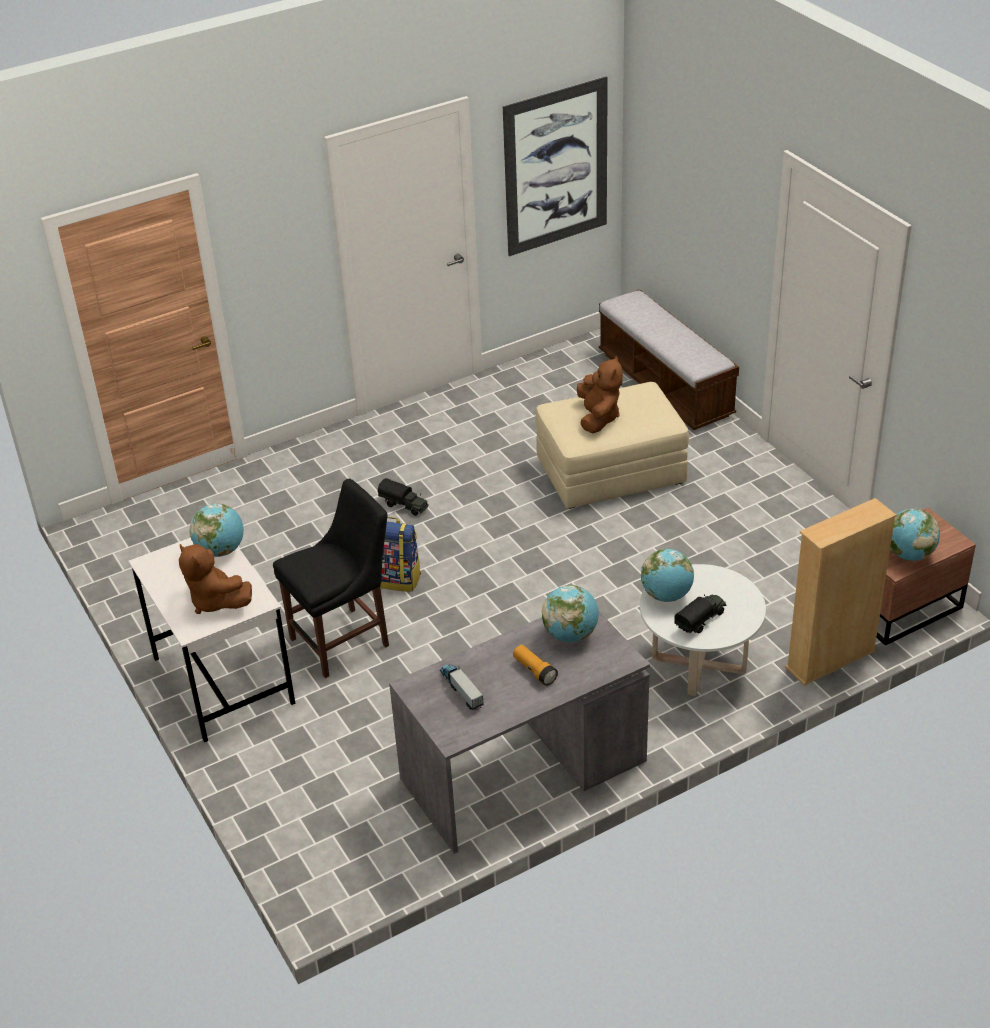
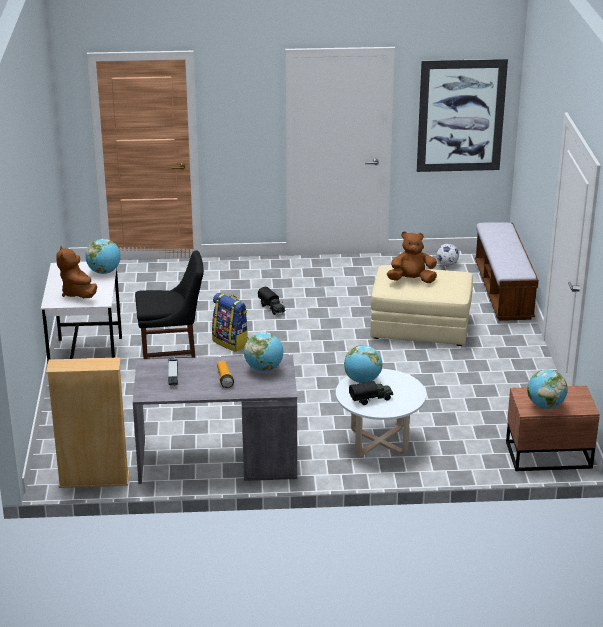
camera: 25 degrees right, 10 degrees down
brown plush toy [577,356,623,433] -> brown plush toy turned 120 degrees counterclockwise [387,231,437,283]
beige bookcase [785,498,897,686] -> beige bookcase moved to [46,357,129,488]
none -> football [436,244,459,266]

